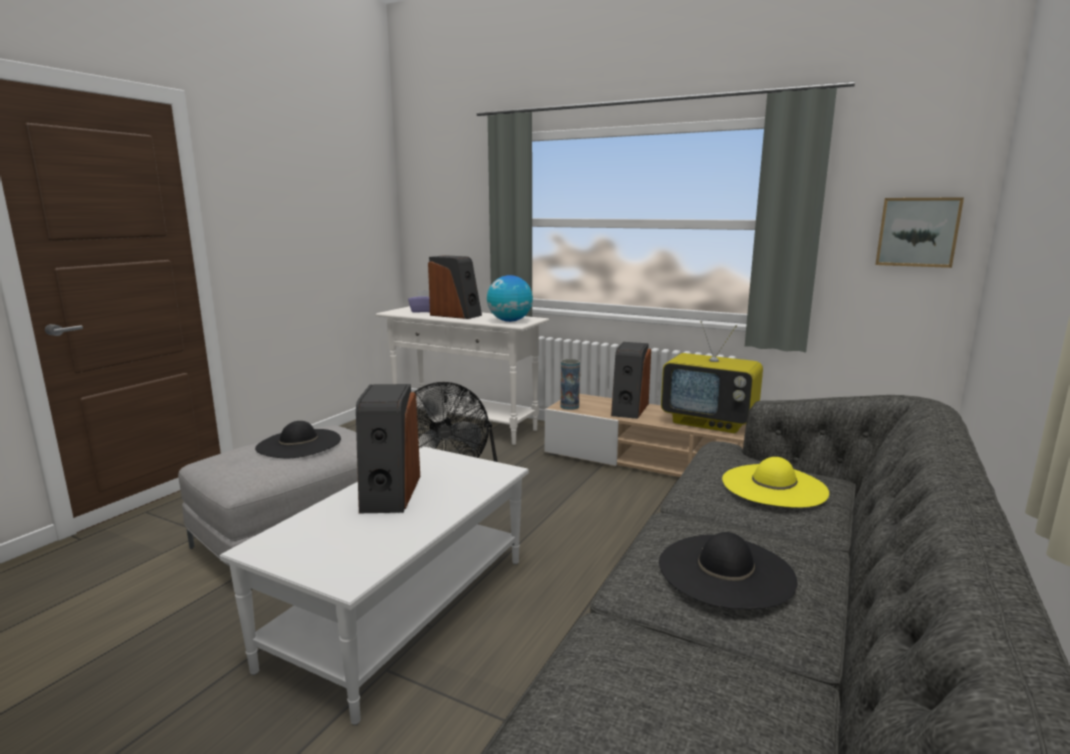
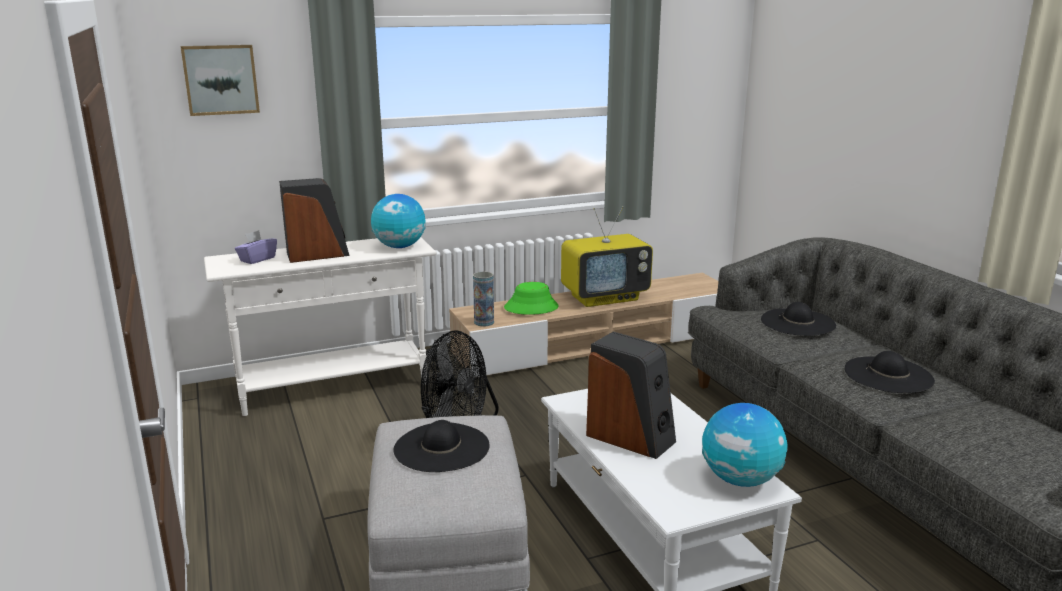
camera: 50 degrees left, 5 degrees up
speaker [611,342,651,419] -> green hat [504,282,559,315]
yellow hat [722,457,829,508] -> black hat [761,302,836,336]
picture [875,197,964,268] -> picture moved to [181,45,260,116]
none -> globe [702,403,788,487]

